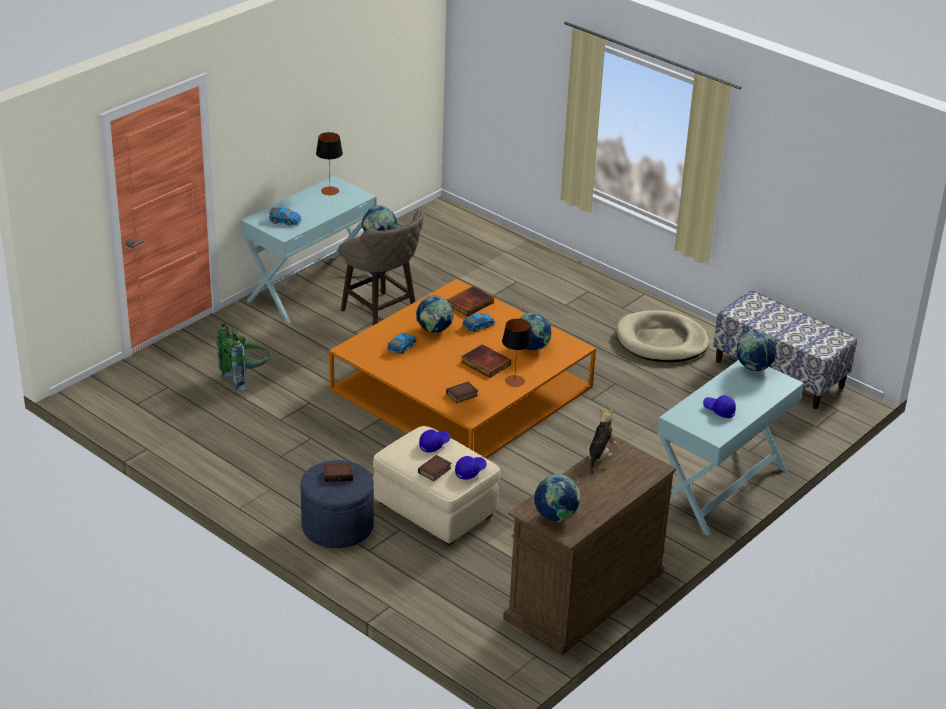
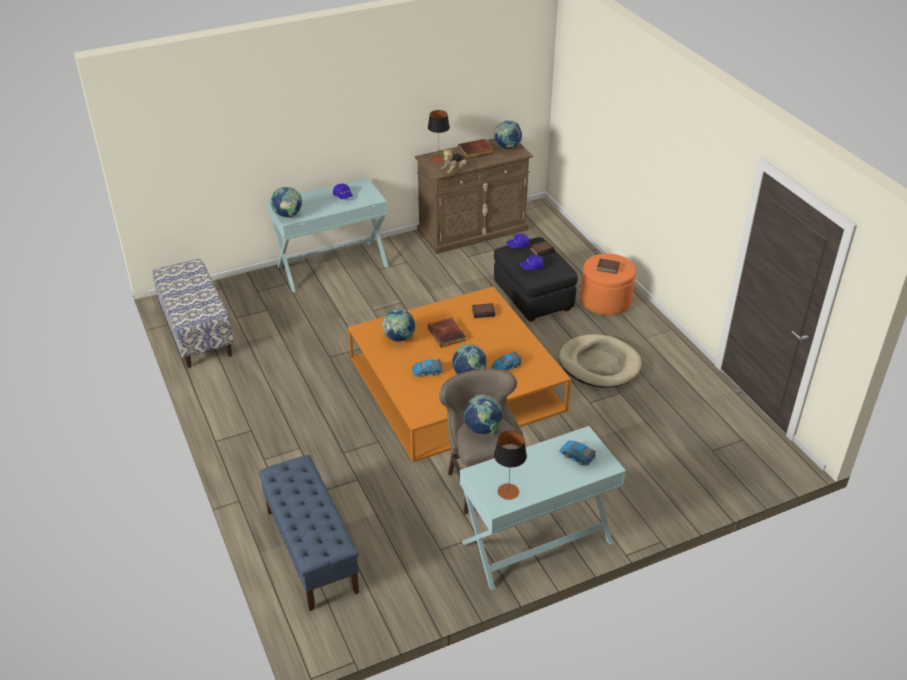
camera: 155 degrees left, 5 degrees up
green backpack [216,324,269,391] -> none
blue ottoman [301,460,374,548] -> orange ottoman [581,253,636,315]
beige ottoman [373,426,500,545] -> black ottoman [494,237,578,322]
book [447,286,494,316] -> book moved to [458,139,494,159]
table lamp [502,319,532,387] -> table lamp moved to [428,110,450,163]
beige dog bed [616,310,709,362] -> beige dog bed moved to [558,334,642,388]
none -> blue bench [258,455,359,611]

